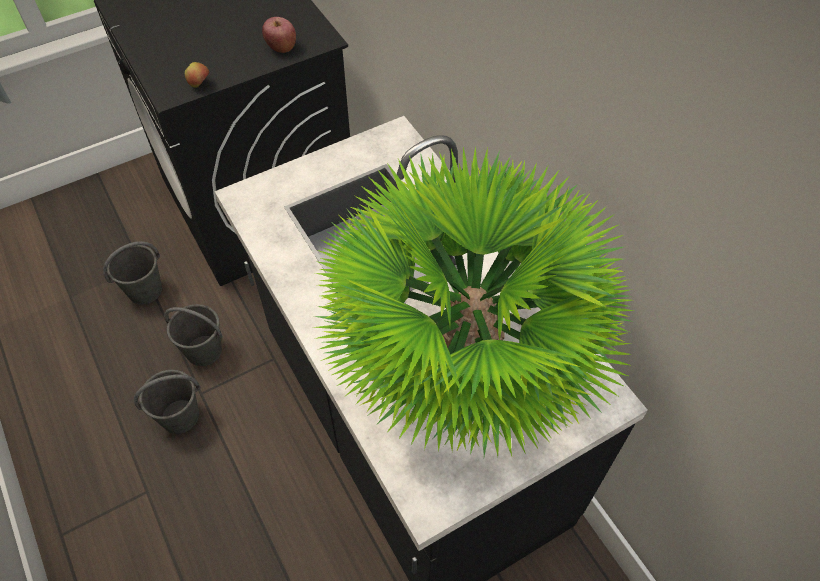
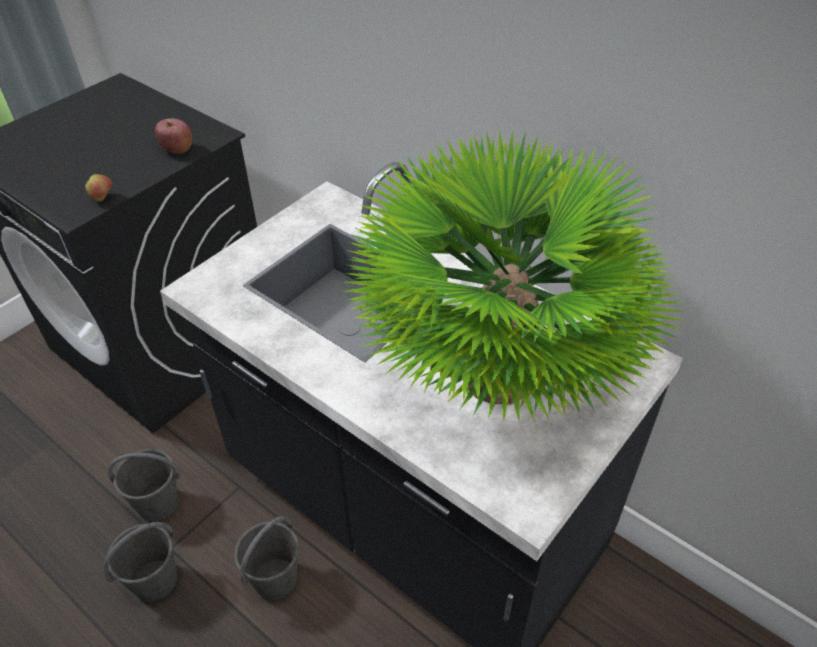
camera: 20 degrees left, 10 degrees down
grey bucket [103,241,162,305] -> grey bucket moved to [234,516,299,600]

